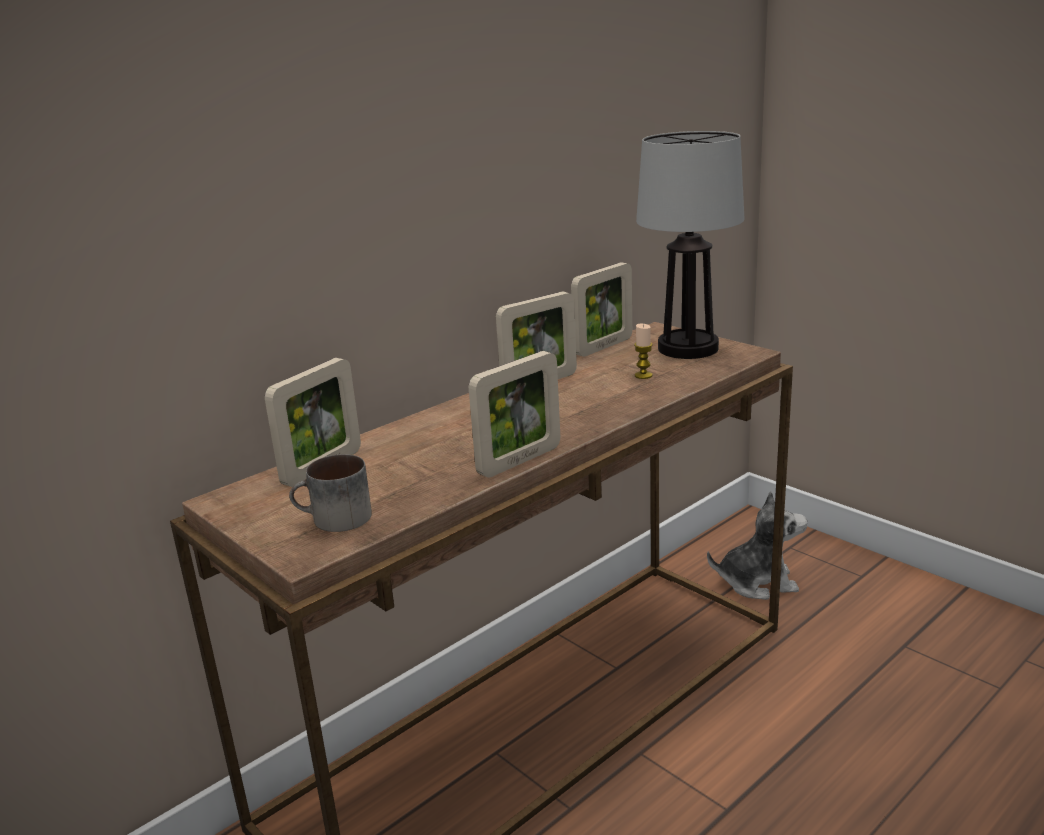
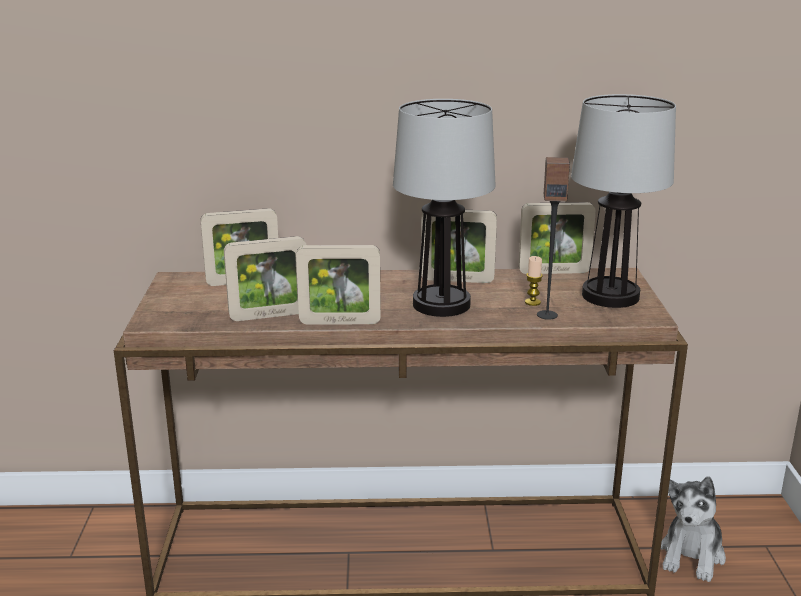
camera: 40 degrees right, 0 degrees up
mug [289,454,372,532] -> none
plush toy [707,491,807,600] -> plush toy turned 75 degrees clockwise [661,476,726,582]
none -> picture frame [224,236,306,321]
none -> table lamp [393,99,496,317]
none -> speaker [537,157,570,320]

